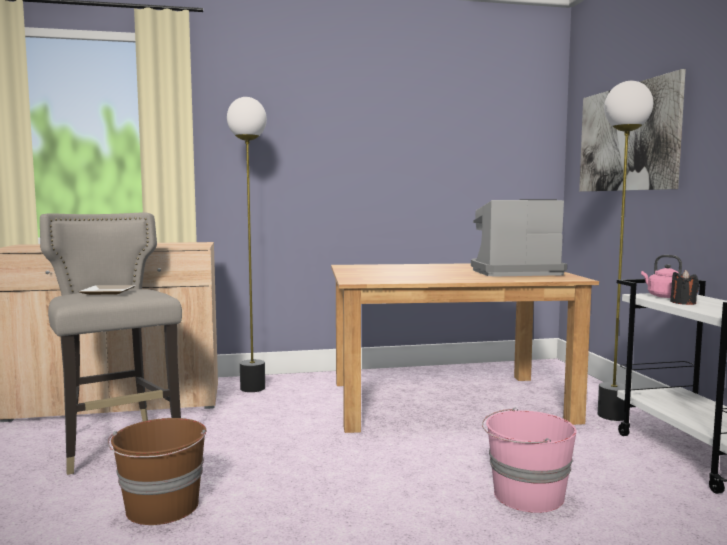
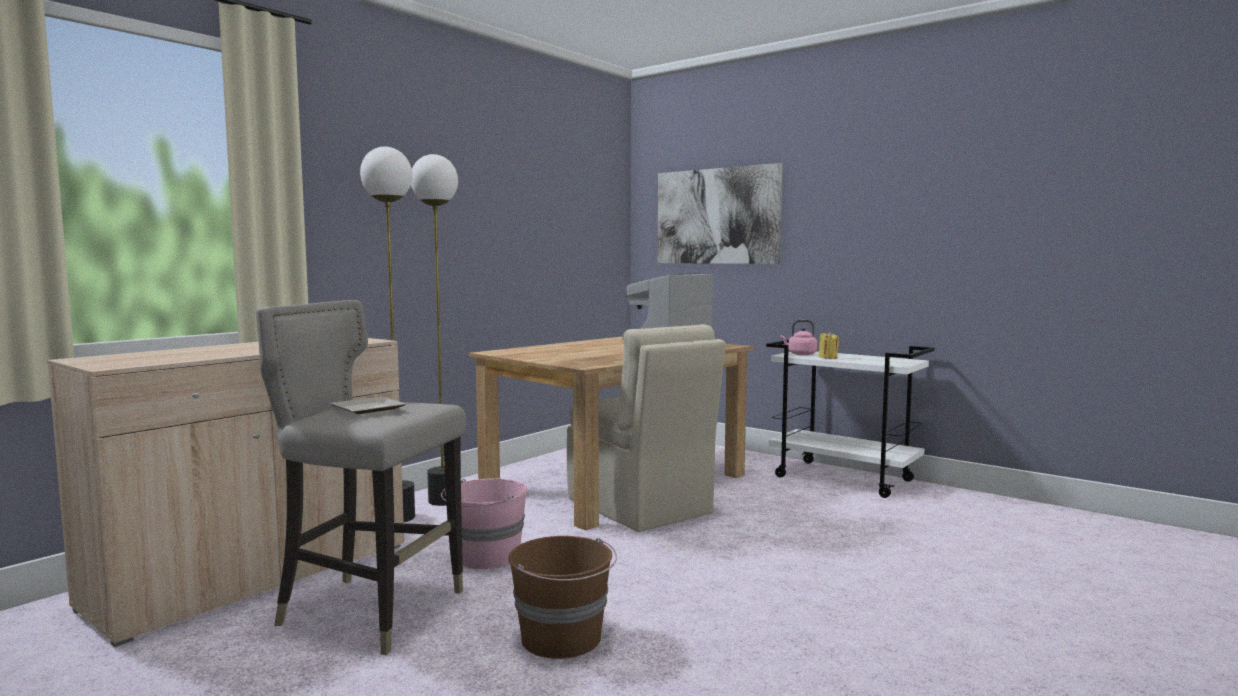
camera: 40 degrees left, 0 degrees up
pink bucket [482,408,577,513] -> pink bucket moved to [441,478,527,569]
floor lamp [598,81,653,421] -> floor lamp moved to [411,154,458,506]
black candle [670,270,699,305] -> yellow candle [819,331,839,359]
none -> beige chair [567,324,726,532]

